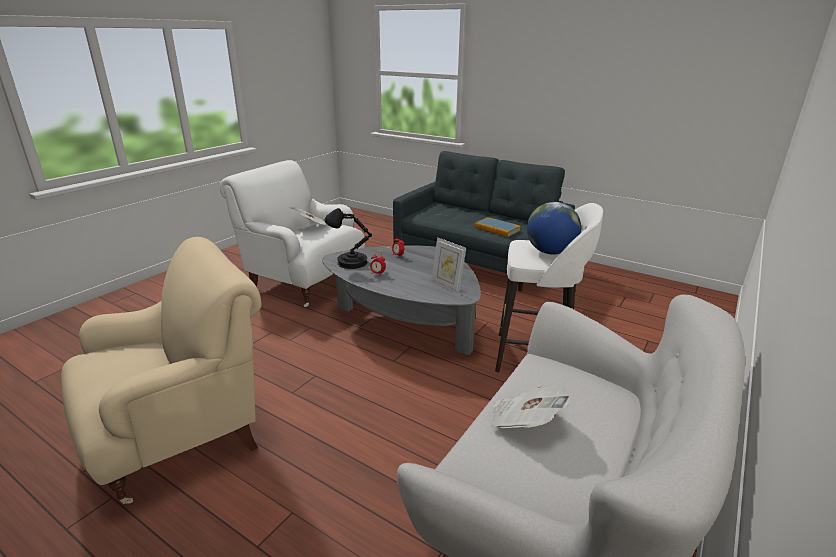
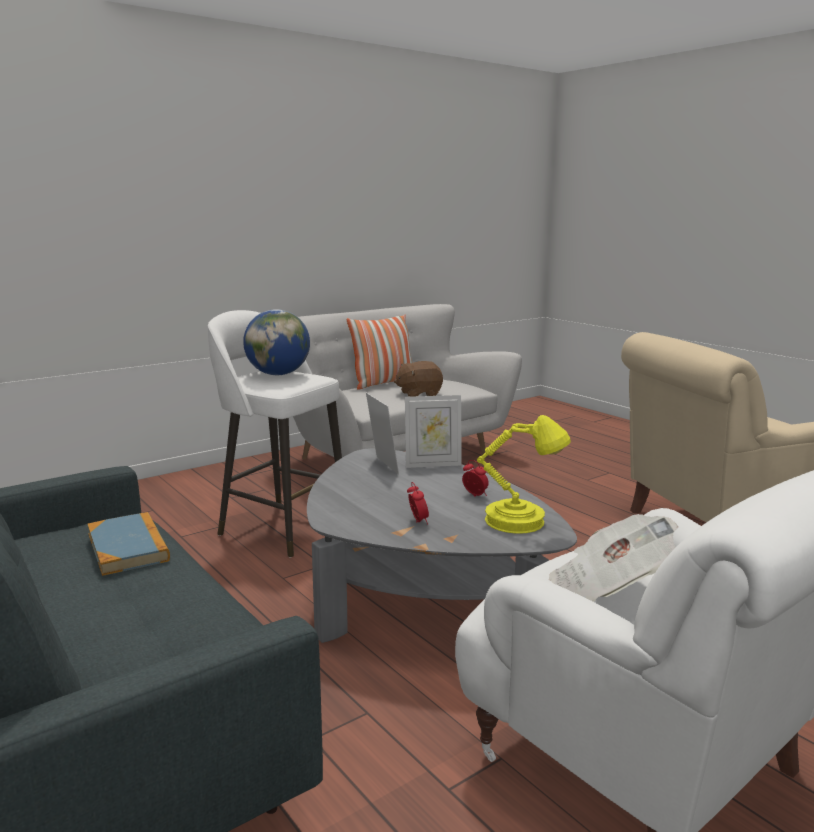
camera: 160 degrees left, 10 degrees down
black table lamp [325,208,372,269] -> yellow table lamp [477,415,571,534]
newspaper [491,386,571,428] -> brown plush toy [394,361,443,397]
none -> pillow [346,315,412,390]
none -> picture frame [405,395,462,468]

